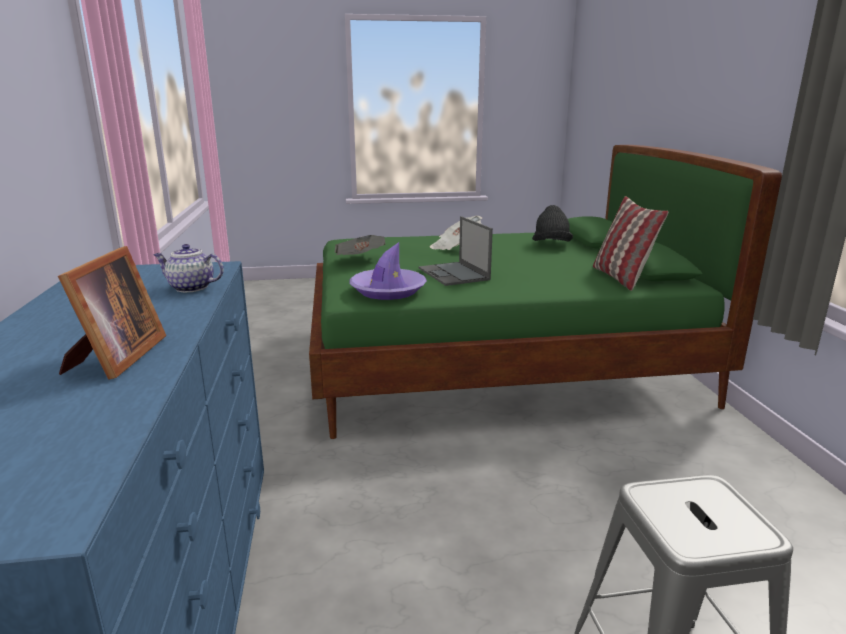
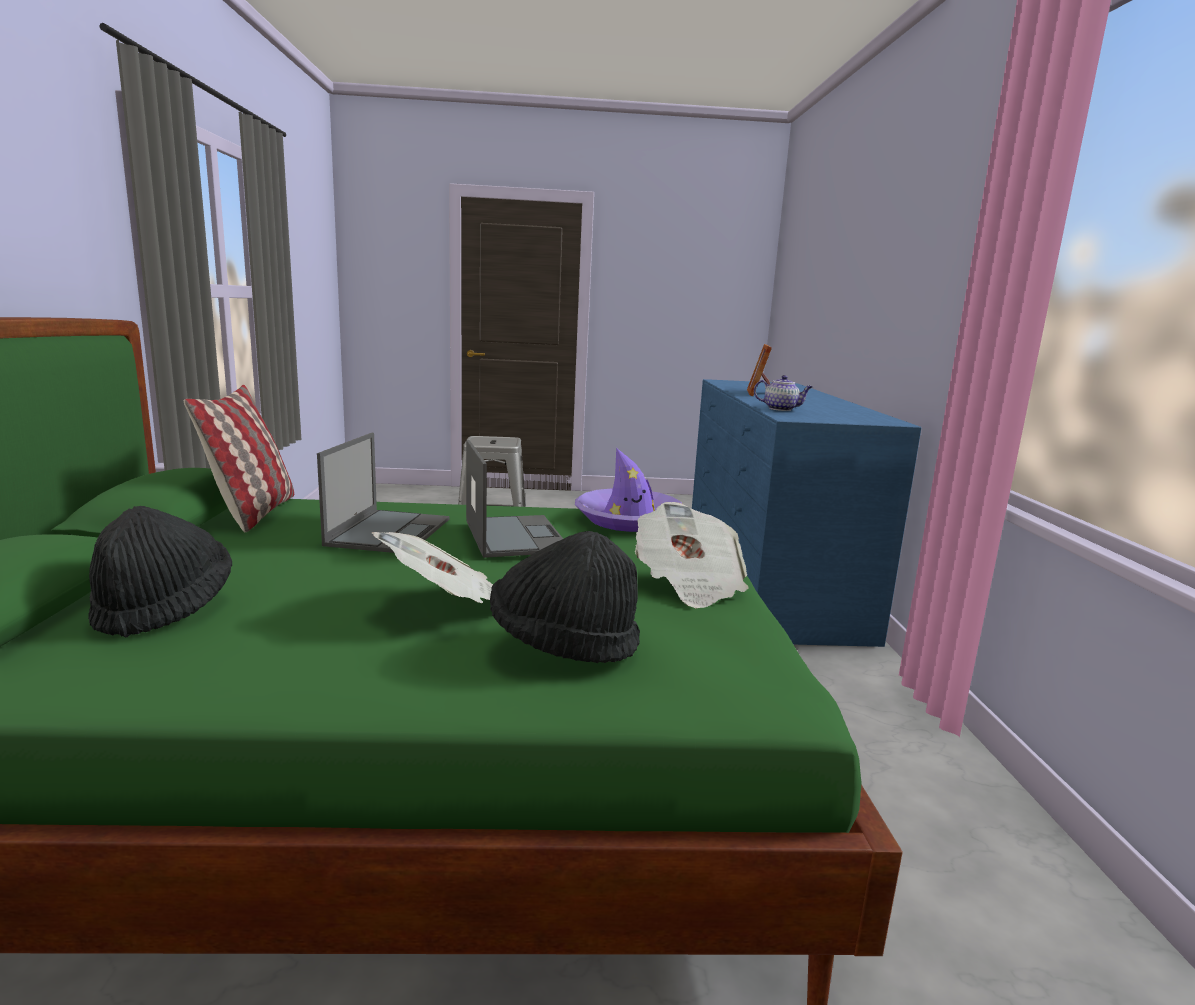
camera: 175 degrees left, 5 degrees down
none -> laptop [317,433,449,553]
none -> black hat [490,531,640,663]

